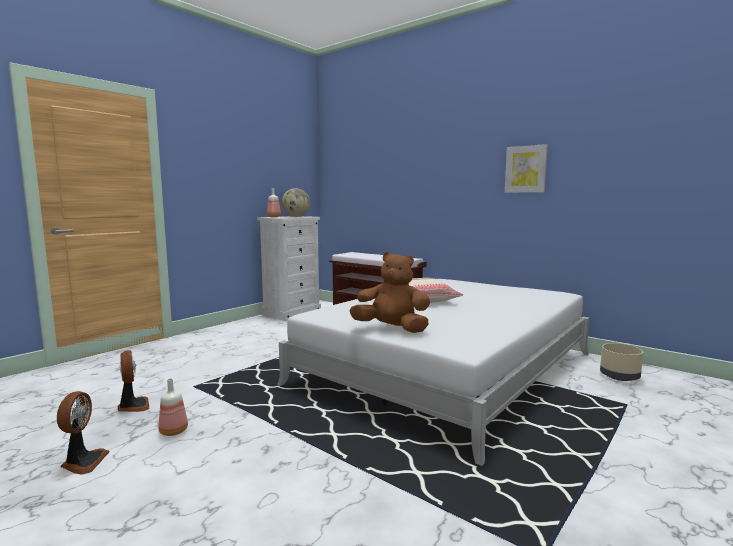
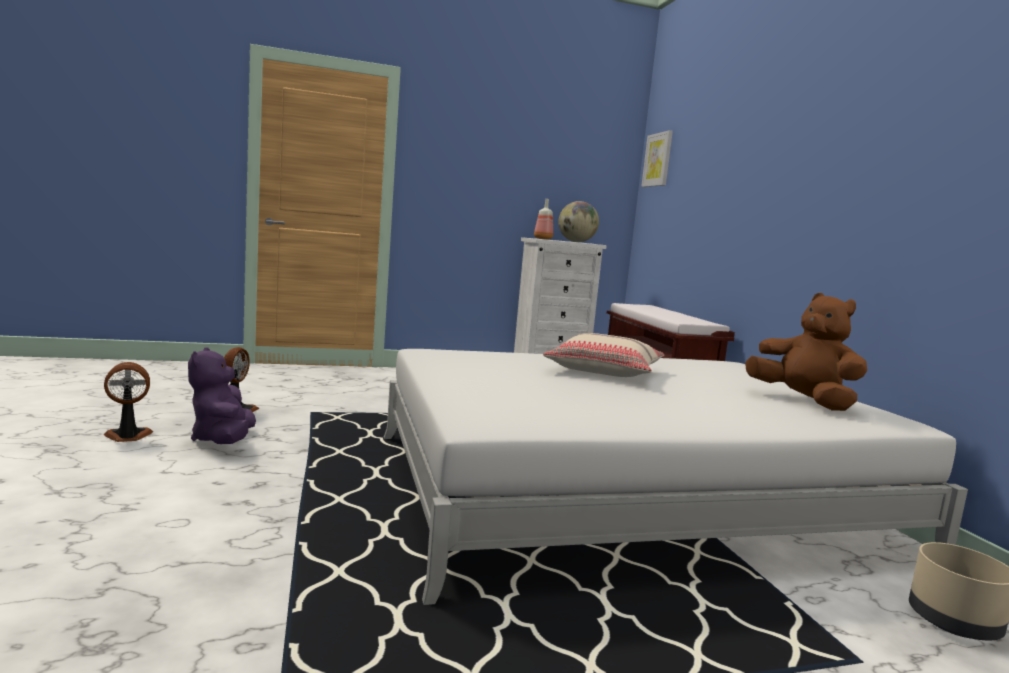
camera: 35 degrees right, 0 degrees up
fan [57,391,110,475] -> fan turned 150 degrees counterclockwise [104,362,153,442]
bottle [158,378,188,436] -> purple plush toy [188,347,256,444]
brown plush toy [349,252,430,333] -> brown plush toy moved to [745,293,867,411]
picture [505,144,548,193] -> picture moved to [641,130,673,187]

